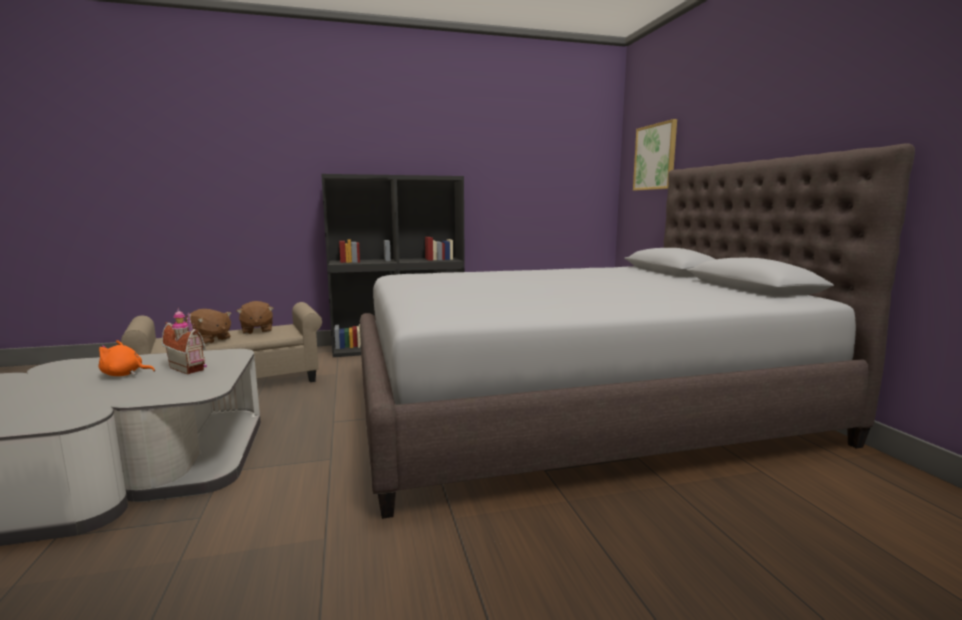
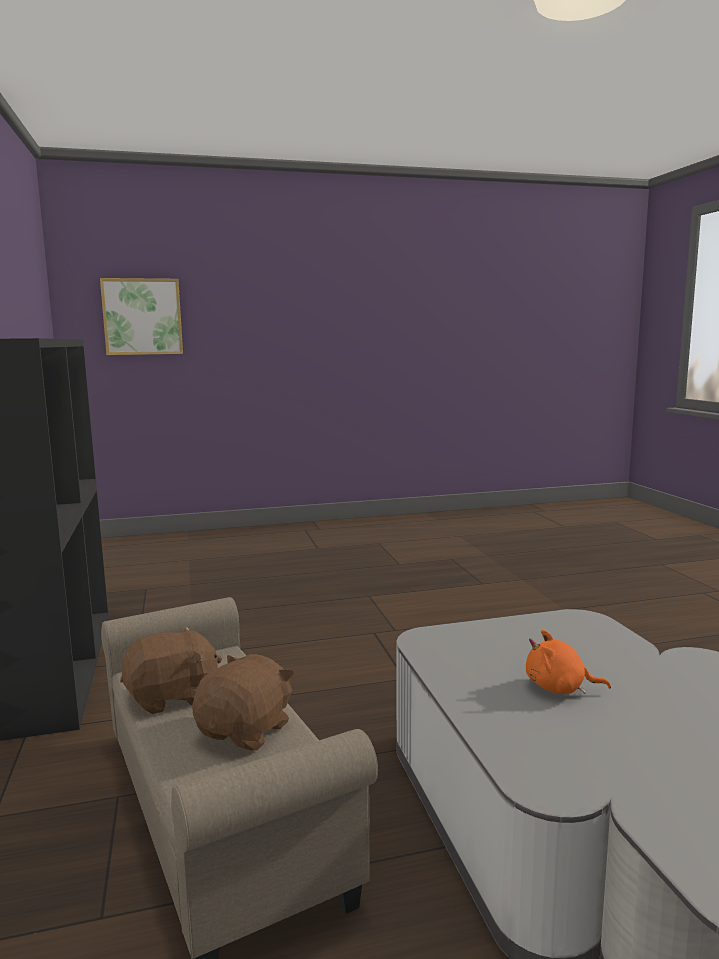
camera: 90 degrees left, 0 degrees up
orange plush toy [99,340,155,376] -> orange plush toy turned 105 degrees clockwise [526,630,611,694]
toy house [162,308,207,375] -> none
grey bed [360,143,915,519] -> none

